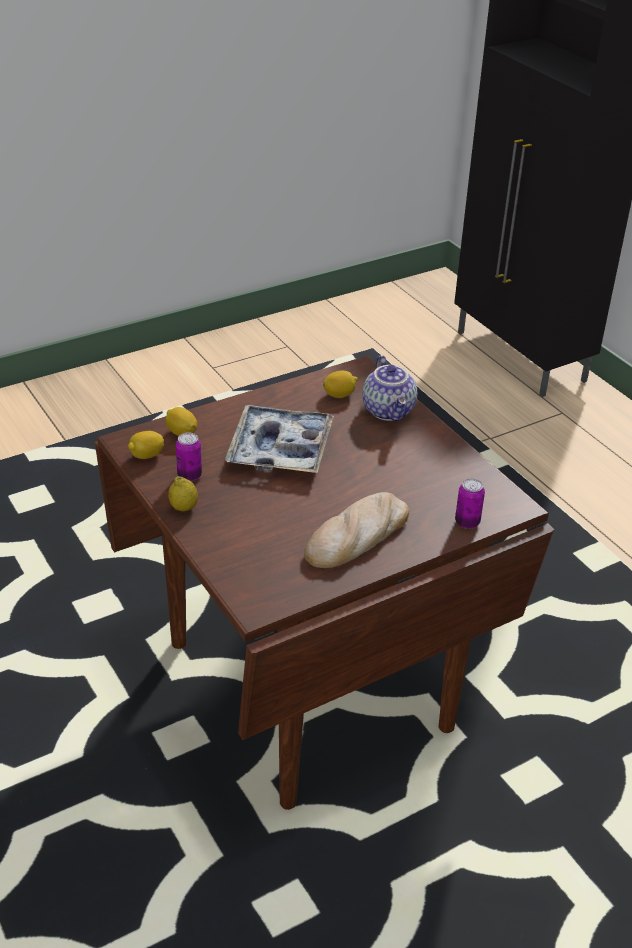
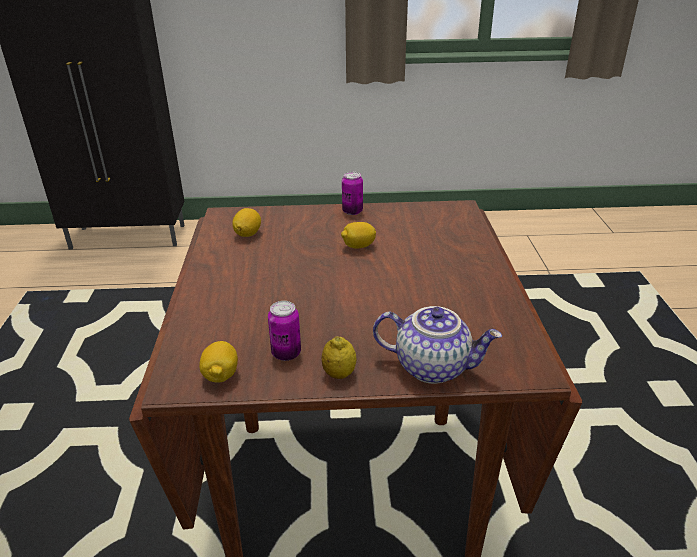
camera: 60 degrees left, 5 degrees down
lemon [165,407,197,436] -> lemon moved to [341,222,376,249]
tray [225,405,334,473] -> none
bread [304,492,409,568] -> none
teapot [363,355,417,421] -> teapot moved to [373,306,502,384]
can [455,478,485,529] -> can moved to [342,172,363,215]

